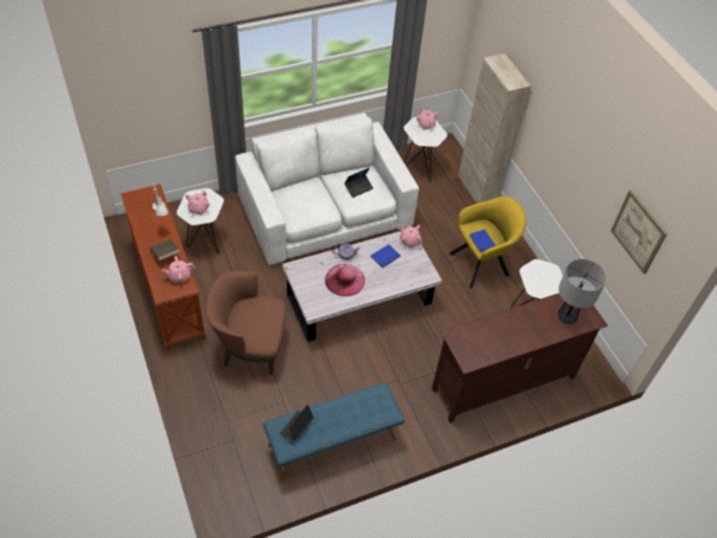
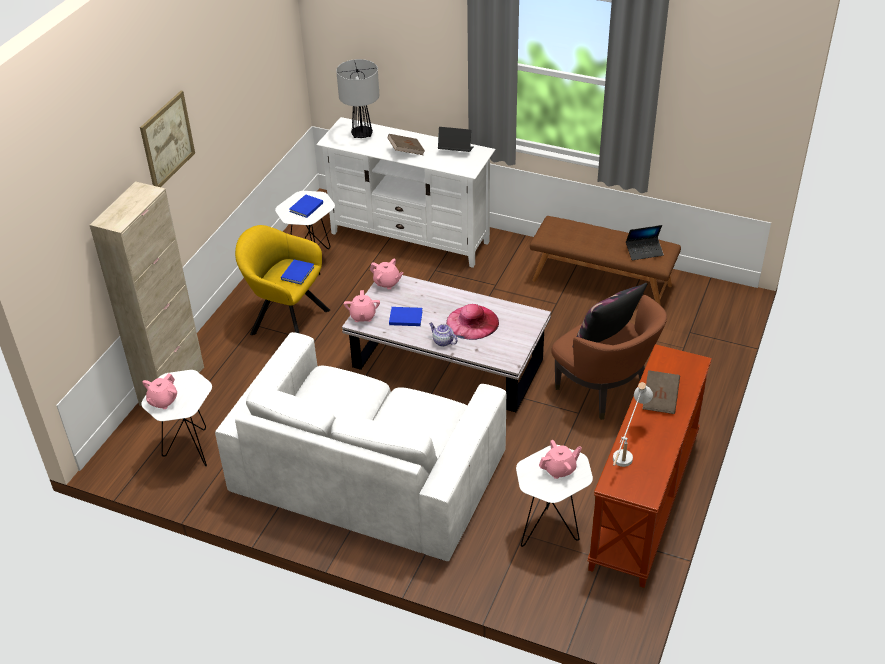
camera: 130 degrees left, 10 degrees down
pink teapot [162,256,195,283] -> pink teapot moved to [370,259,404,289]
blue bench [263,382,405,481] -> brown bench [530,216,681,305]
laptop [344,168,374,198] -> laptop moved to [438,127,474,152]
brown tv stand [432,286,608,423] -> white tv stand [316,117,496,268]
picture [611,190,667,274] -> picture moved to [140,91,195,187]
none -> blue book [289,195,323,218]
none -> brown book [388,134,425,155]
none -> pillow [572,283,647,347]

